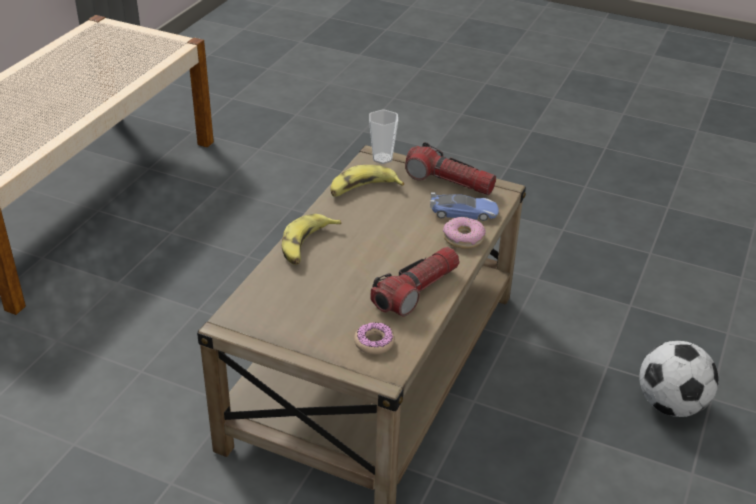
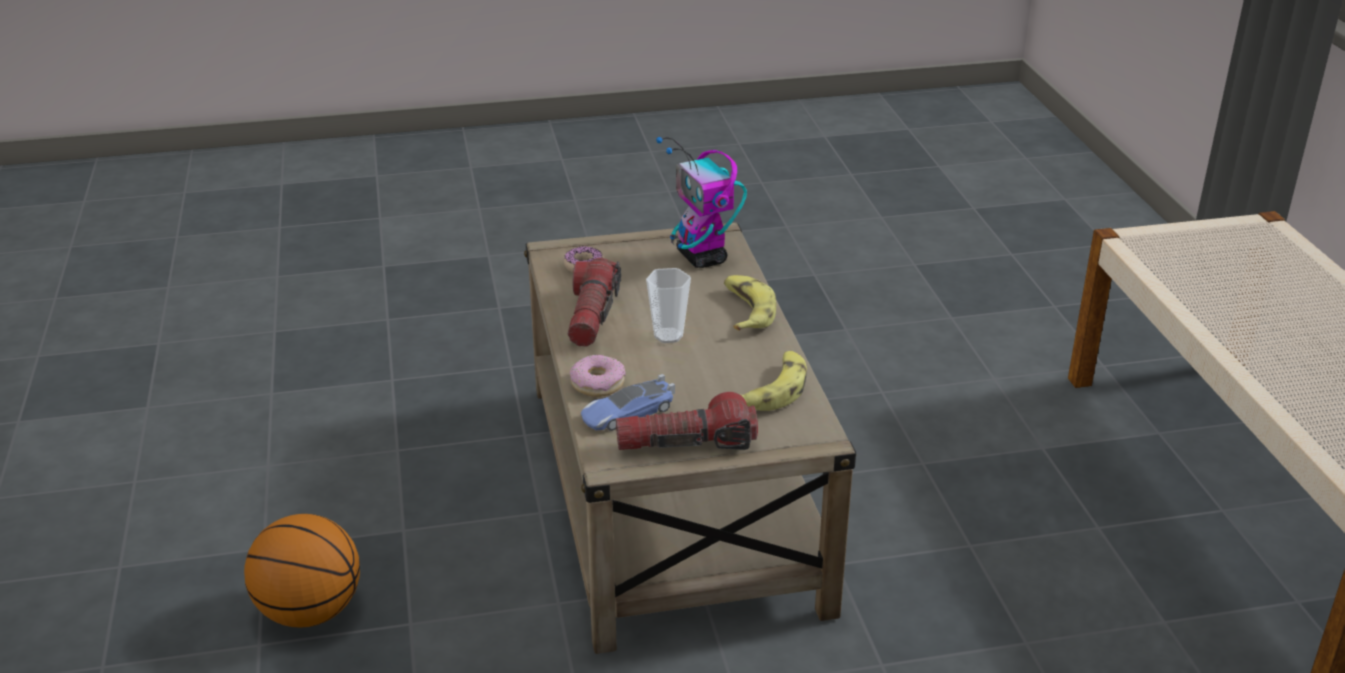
camera: 145 degrees right, 5 degrees down
cup [369,109,398,164] -> cup moved to [646,268,691,343]
football [639,341,719,417] -> basketball [244,514,360,628]
none -> toy robot [656,137,747,268]

